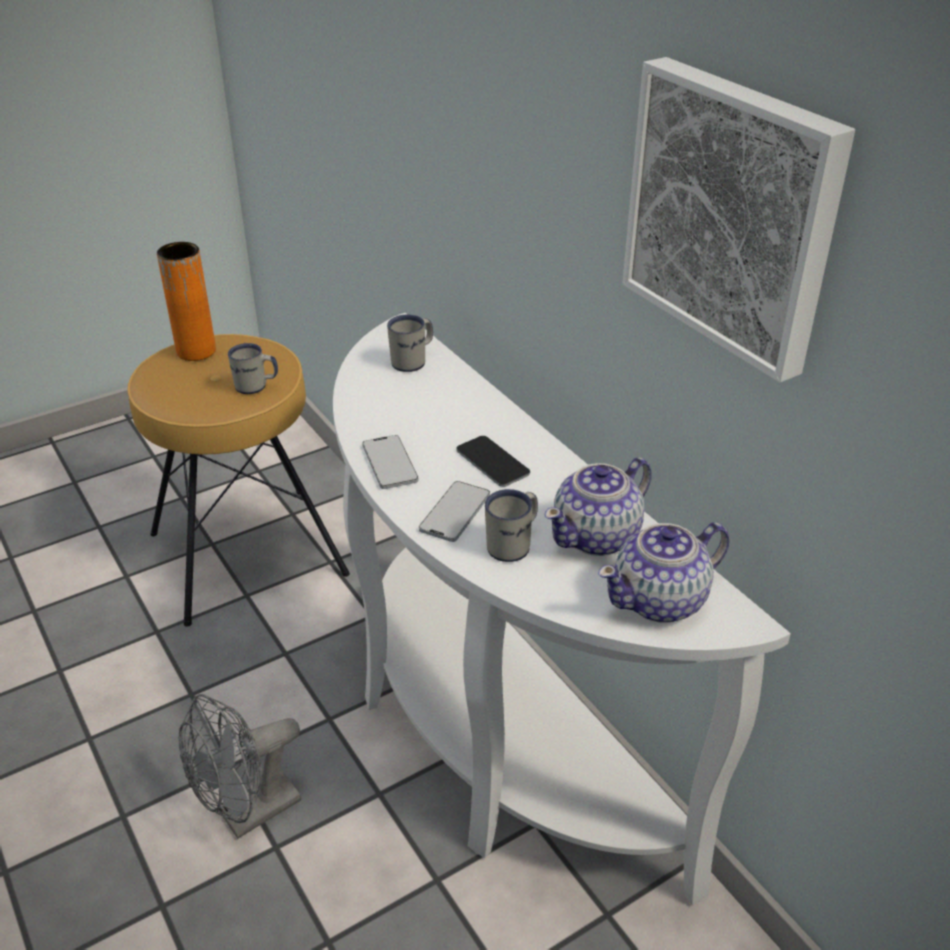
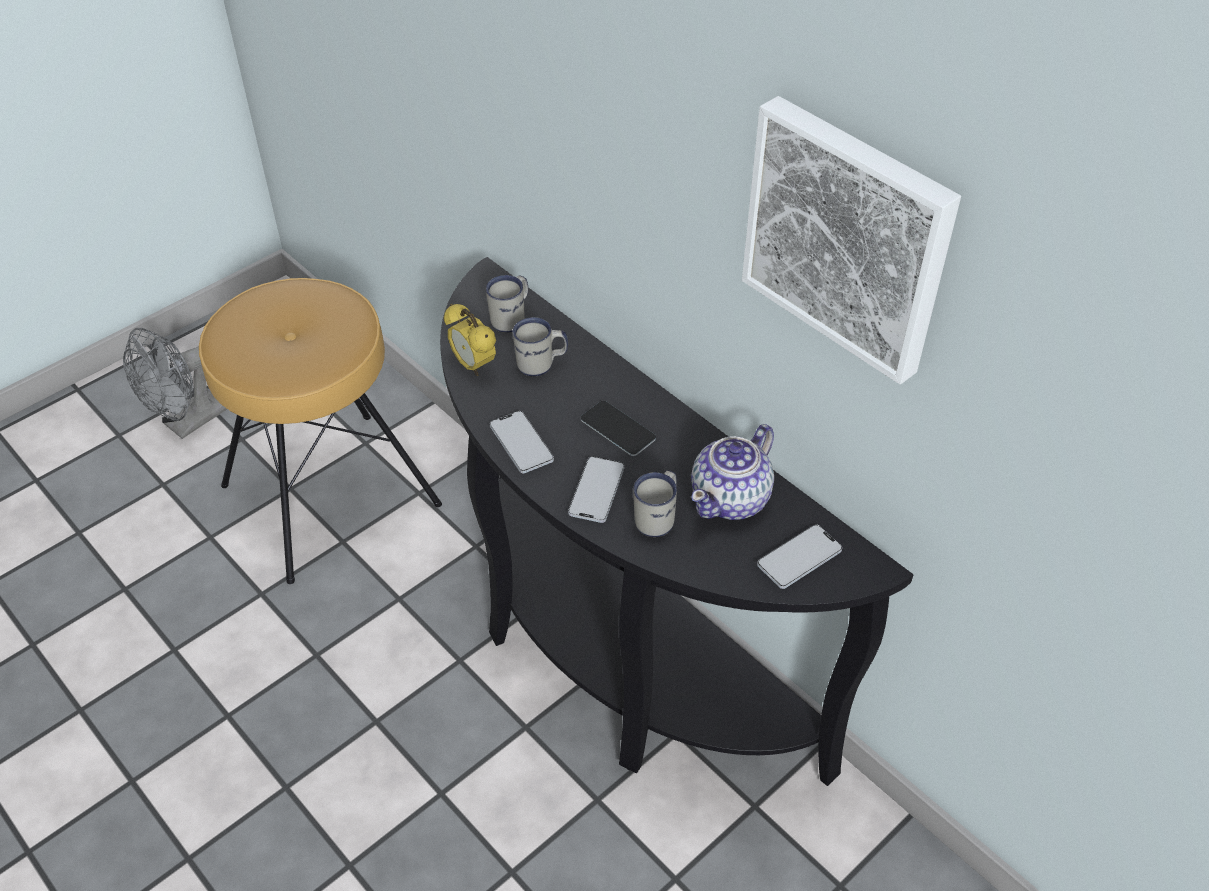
camera: 10 degrees left, 10 degrees up
orange vase [157,242,216,361] -> none
grey fan [179,694,301,839] -> grey fan moved to [123,328,227,439]
white mug [228,343,278,394] -> white mug moved to [513,317,568,377]
white console table [333,313,791,905] -> black console table [440,257,914,786]
teapot [598,522,729,623] -> phone [757,524,842,589]
none -> alarm clock [444,304,496,376]

